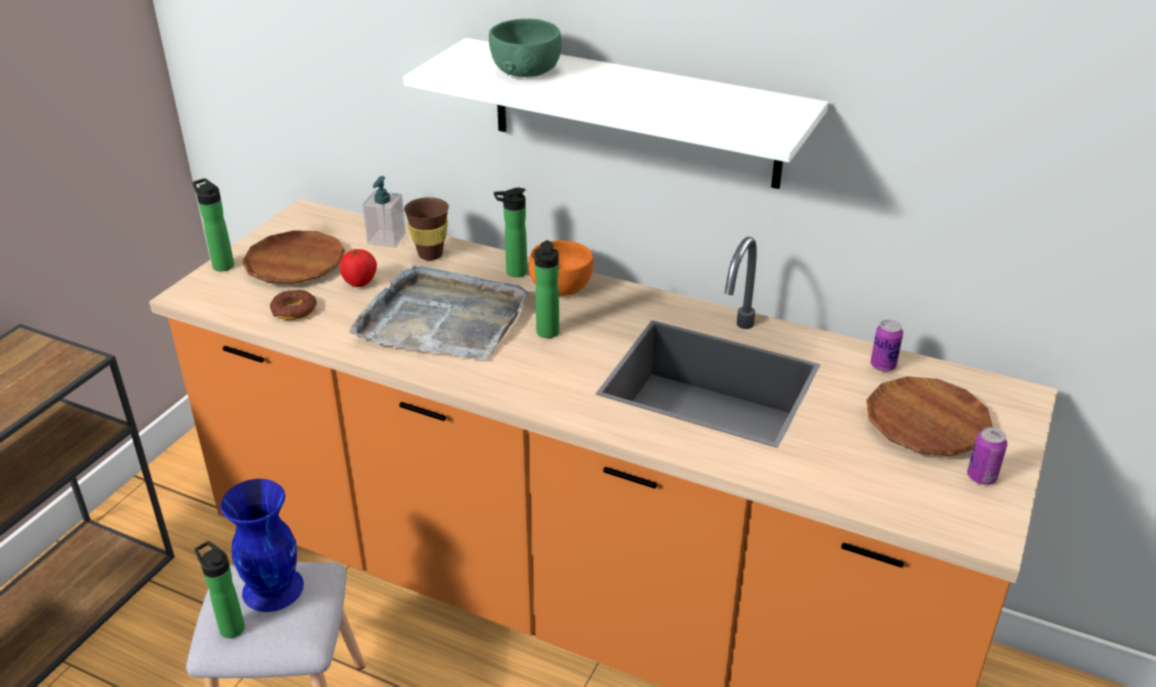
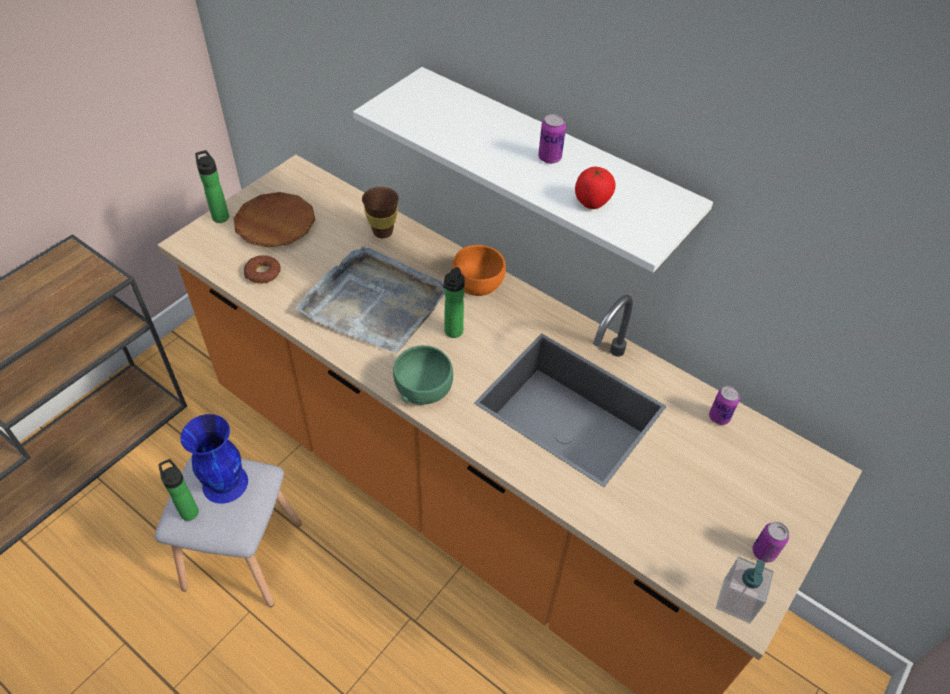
camera: 10 degrees right, 15 degrees up
tomato [340,249,377,287] -> tomato moved to [575,167,616,209]
soap dispenser [363,176,406,247] -> soap dispenser moved to [716,557,774,623]
green bowl [489,19,561,77] -> green bowl moved to [393,345,453,405]
bottle [494,188,528,277] -> none
brown plate [866,376,993,456] -> none
none -> can [538,114,566,164]

